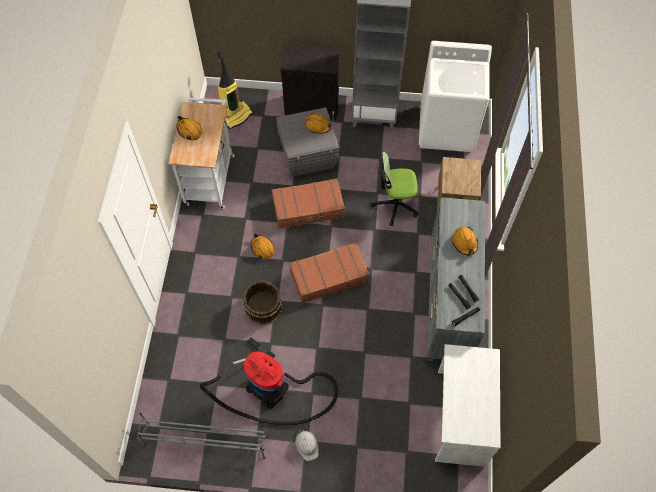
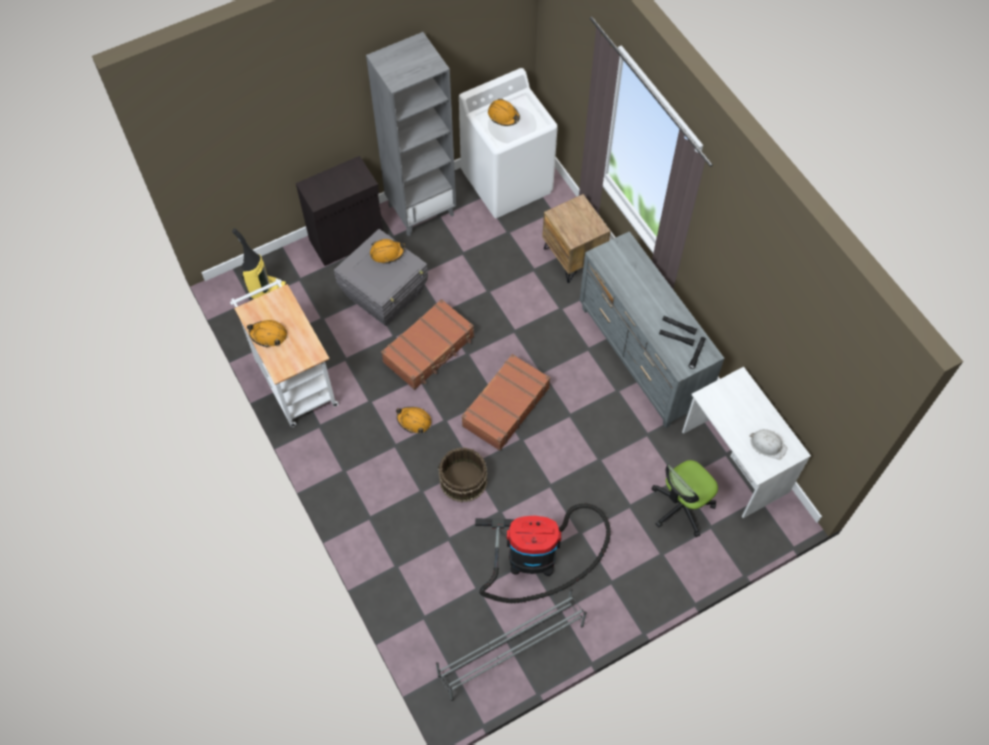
camera: 35 degrees left, 0 degrees up
white hard hat [295,430,318,461] -> white hard hat moved to [749,429,787,459]
office chair [371,152,418,226] -> office chair moved to [651,460,718,537]
orange hard hat [452,227,478,255] -> orange hard hat moved to [488,99,520,126]

